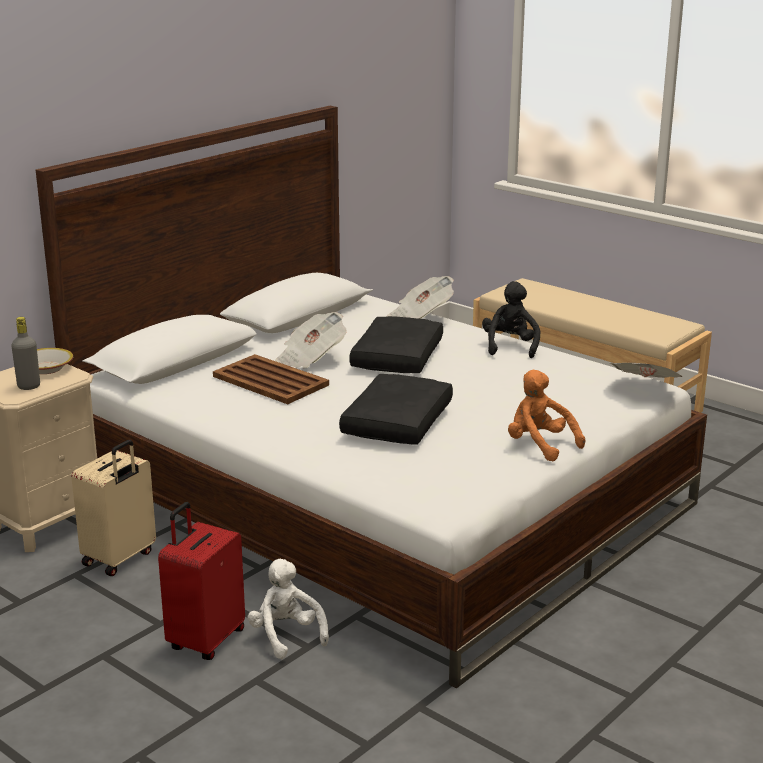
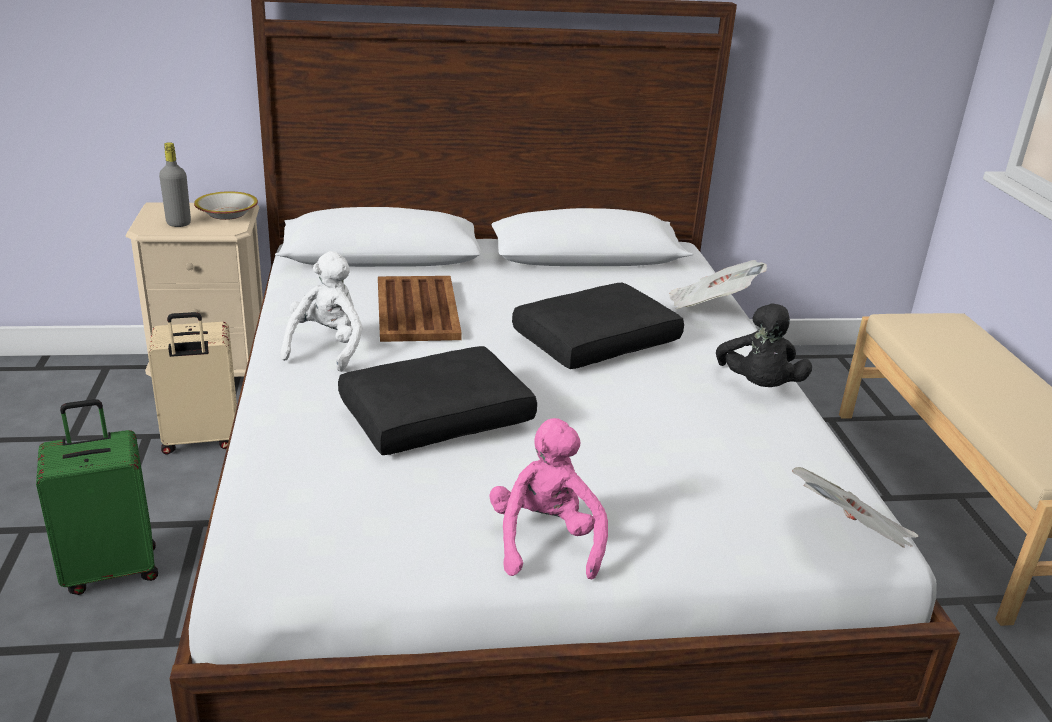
camera: 40 degrees right, 5 degrees up
red suitcase [158,502,245,660] -> green suitcase [36,399,158,595]
white plush toy [247,559,329,659] -> white plush toy moved to [280,251,363,372]
newspaper [275,312,347,369] -> none
black plush toy [482,281,540,358] -> black plush toy turned 135 degrees clockwise [716,303,812,387]
orange plush toy [508,370,585,461] -> pink plush toy [489,418,608,579]

